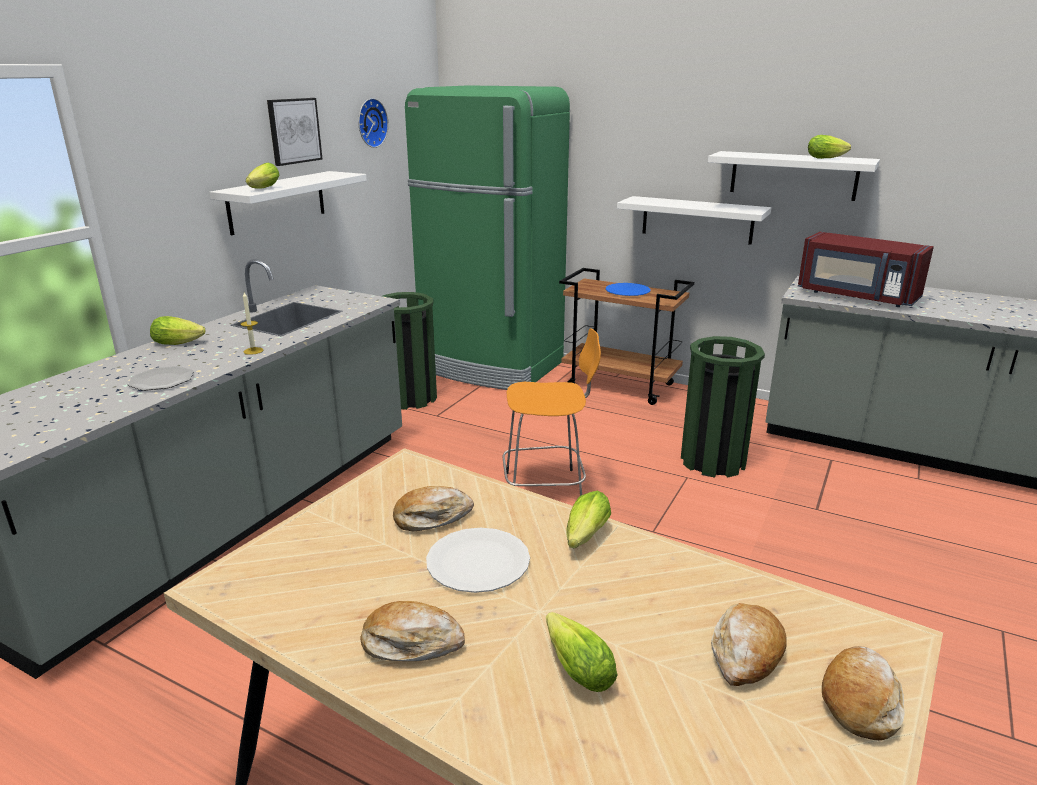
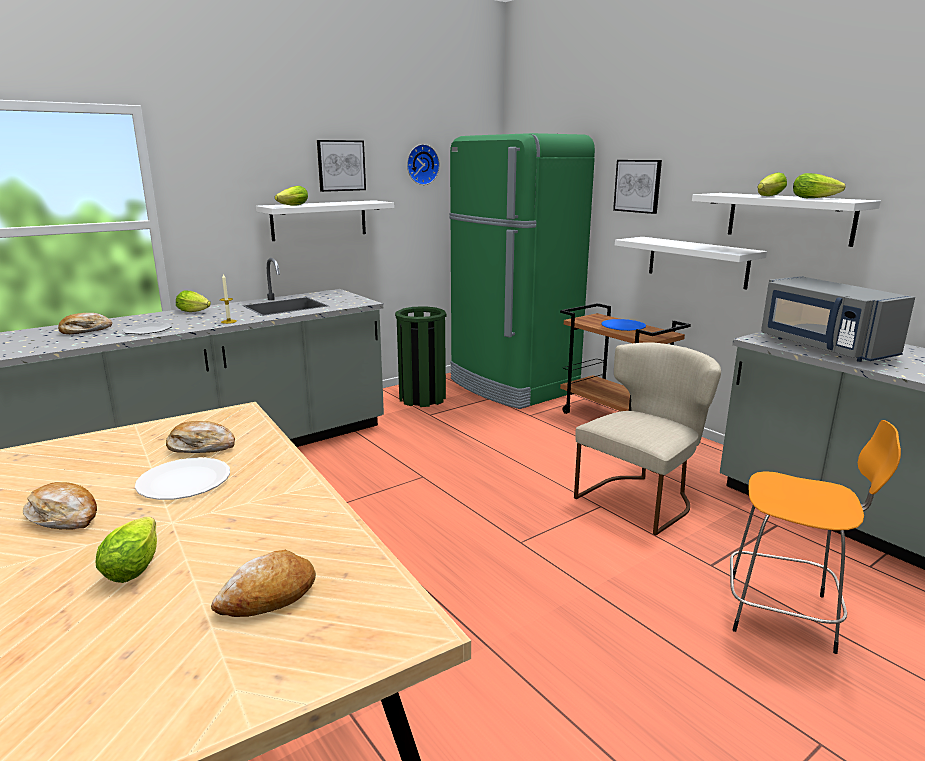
camera: 25 degrees right, 5 degrees down
orange stool [502,328,601,496] -> orange stool moved to [730,420,901,654]
lettuce [566,491,611,548] -> lettuce moved to [757,172,787,196]
green trash can [681,336,765,478] -> beige chair [574,342,721,536]
red microwave [798,232,934,307] -> grey microwave [761,276,915,362]
bread [822,646,905,741] -> bread moved to [58,313,112,334]
none -> picture [613,160,662,214]

